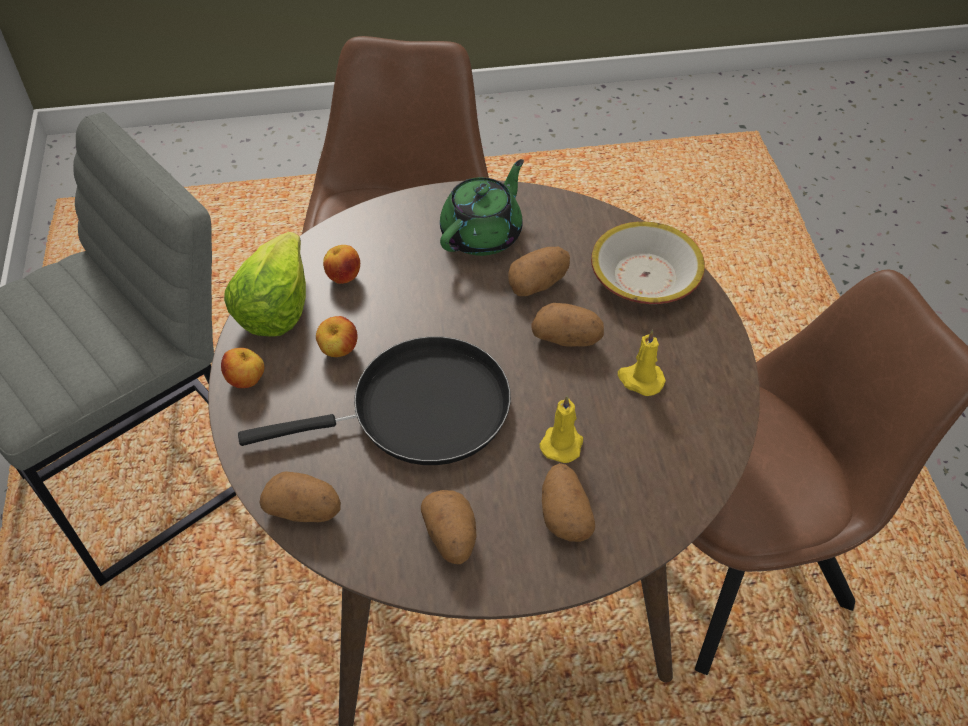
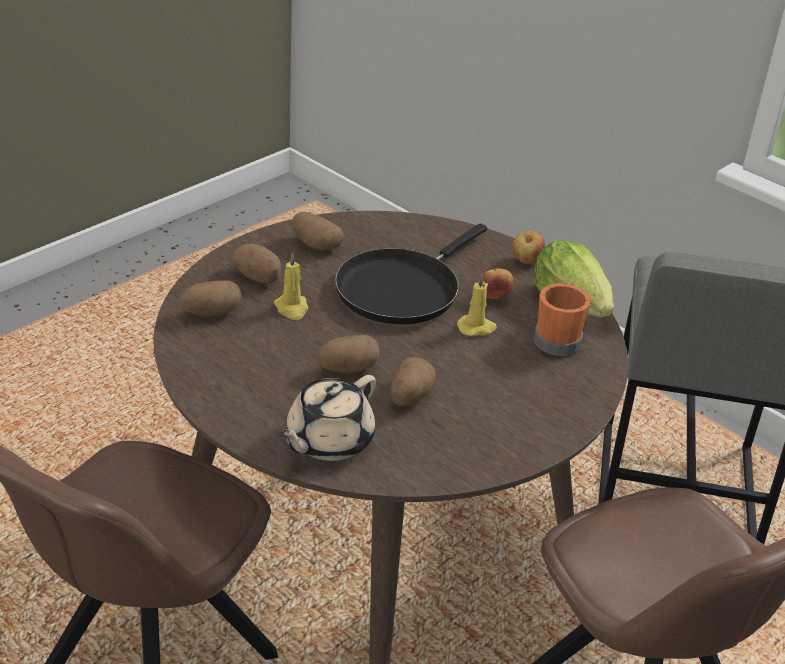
camera: 140 degrees right, 15 degrees down
potato [259,472,341,522] -> potato moved to [180,281,242,317]
apple [323,245,360,284] -> orange mug [534,284,591,356]
green teapot [440,159,524,256] -> none
bowl [591,221,705,304] -> beige teapot [279,375,376,461]
yellow candle [618,330,666,396] -> yellow candle moved to [457,273,497,336]

